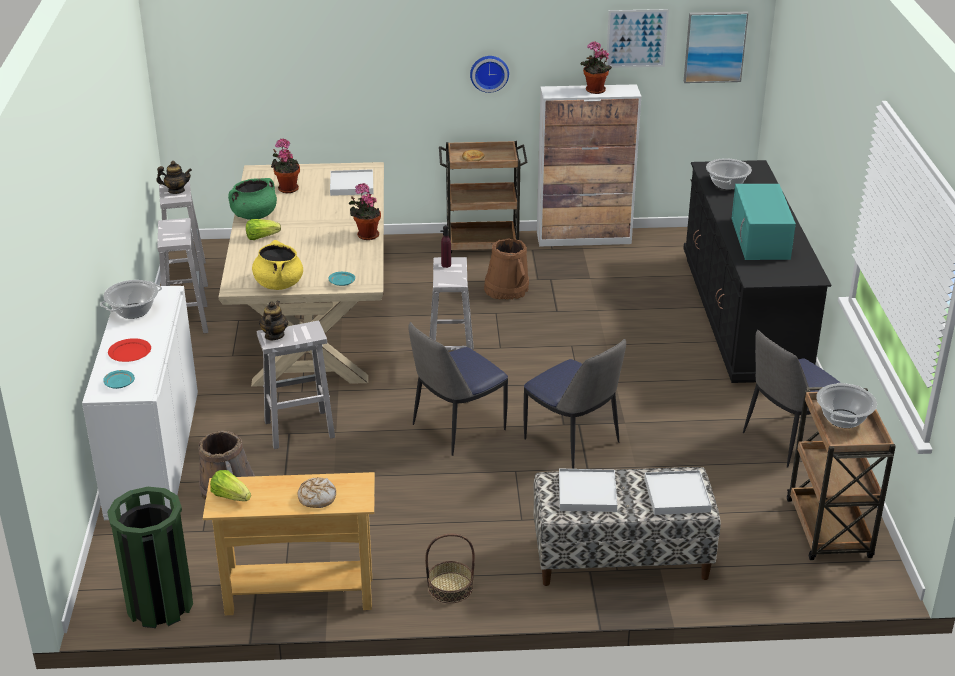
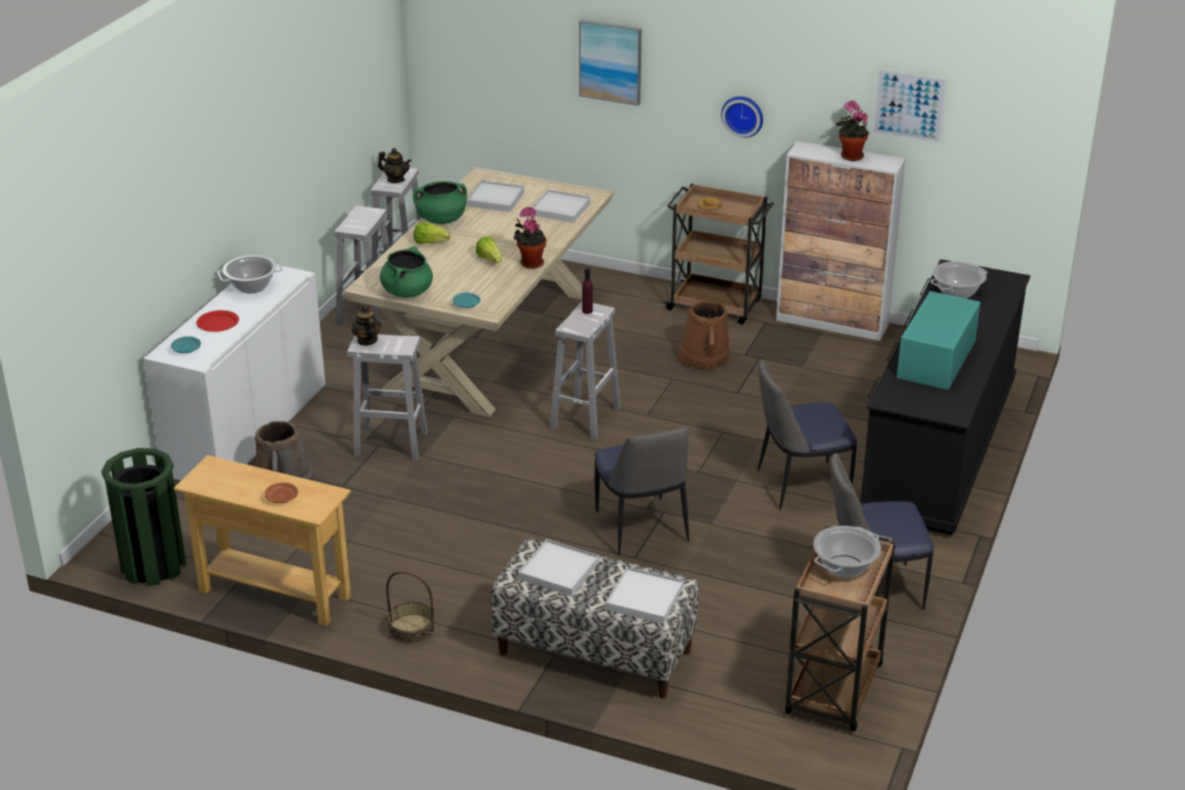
camera: 25 degrees right, 0 degrees up
lettuce [210,470,251,501] -> lettuce moved to [476,237,502,264]
yellow cooking pot [252,240,303,290] -> green cooking pot [380,246,433,298]
teapot [259,301,288,340] -> teapot turned 60 degrees counterclockwise [351,305,381,346]
potted plant [271,139,300,193] -> white tray [466,180,524,212]
bread [298,477,336,508] -> brown plate [265,483,298,503]
chair [408,322,508,456] -> chair moved to [758,360,857,510]
picture [684,12,748,83] -> picture moved to [579,19,641,106]

